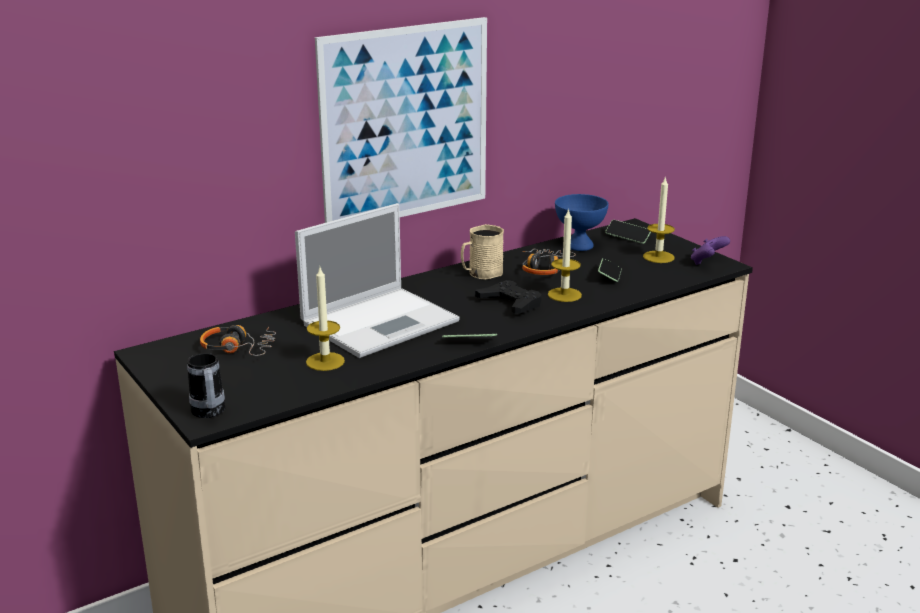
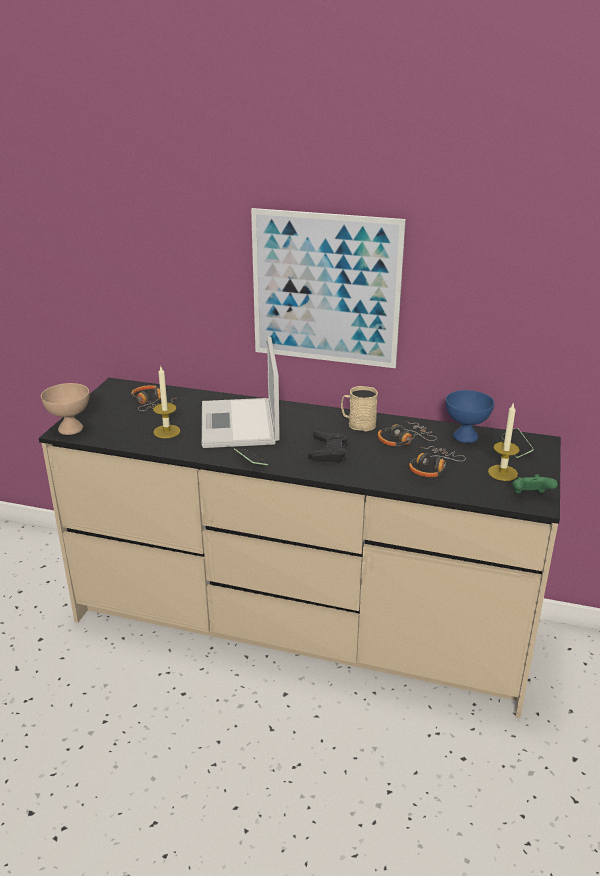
camera: 50 degrees right, 5 degrees up
mug [187,353,225,418] -> beige bowl [41,383,89,435]
laptop [295,203,460,358] -> laptop turned 75 degrees clockwise [202,337,280,448]
candle [548,208,582,302] -> none
phone [598,258,622,282] -> headphones [409,446,466,477]
purple game controller [691,236,730,265] -> green game controller [512,474,558,494]

